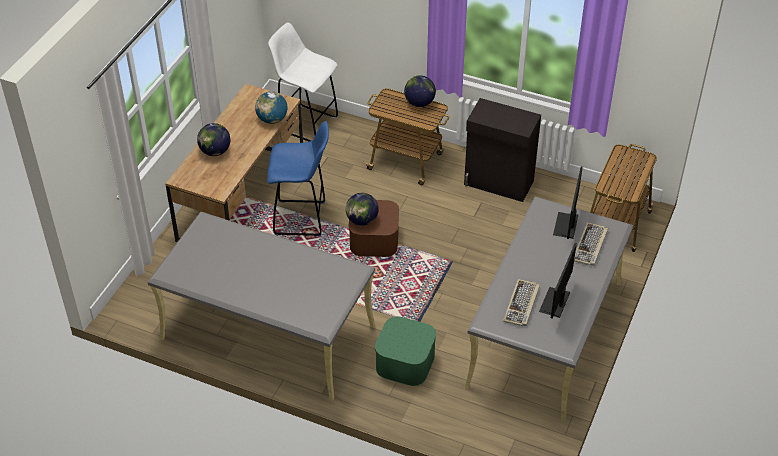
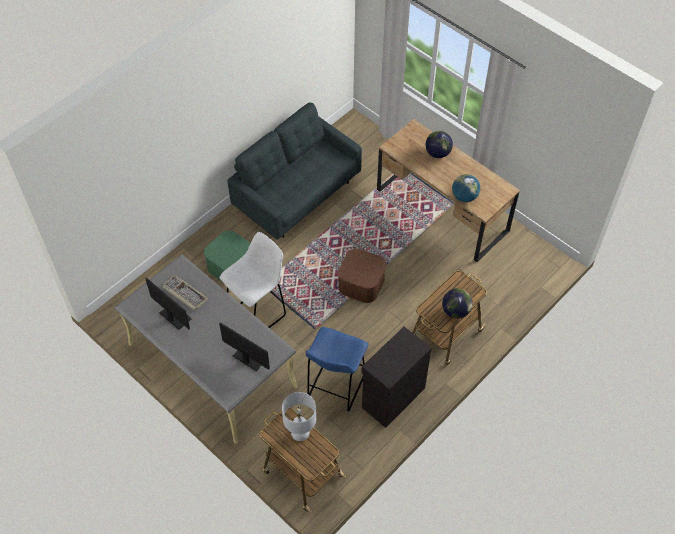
camera: 110 degrees right, 10 degrees up
grey desk [148,212,375,401] -> grey sofa [227,103,362,240]
blue stool [267,121,329,236] -> blue stool moved to [306,327,369,412]
white stool [268,23,338,142] -> white stool moved to [220,232,286,328]
globe [346,193,379,226] -> none
keyboard [574,222,608,266] -> none
none -> white table lamp [282,392,316,441]

